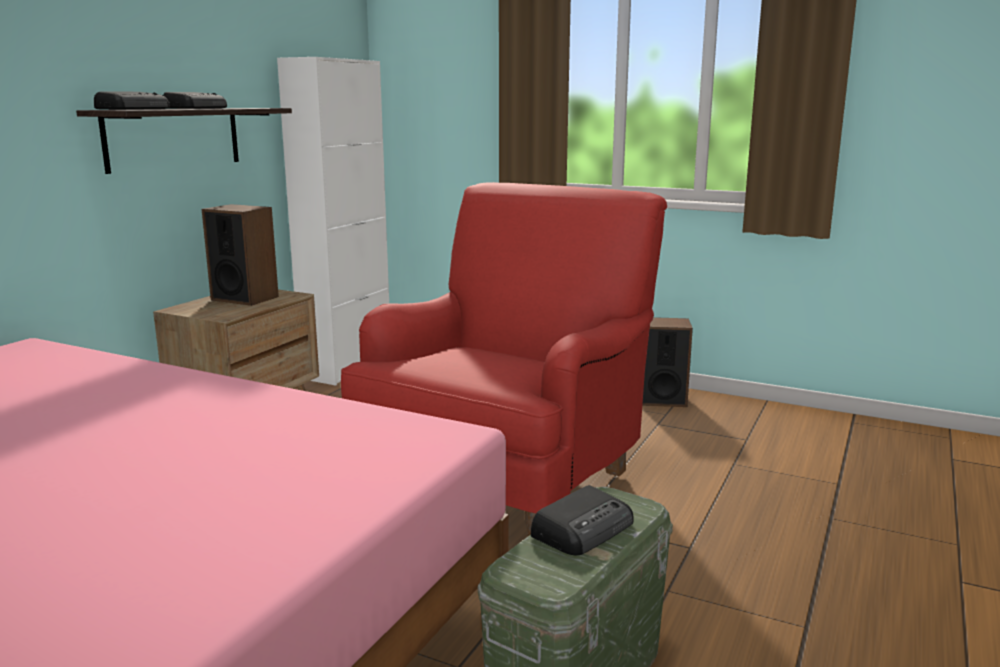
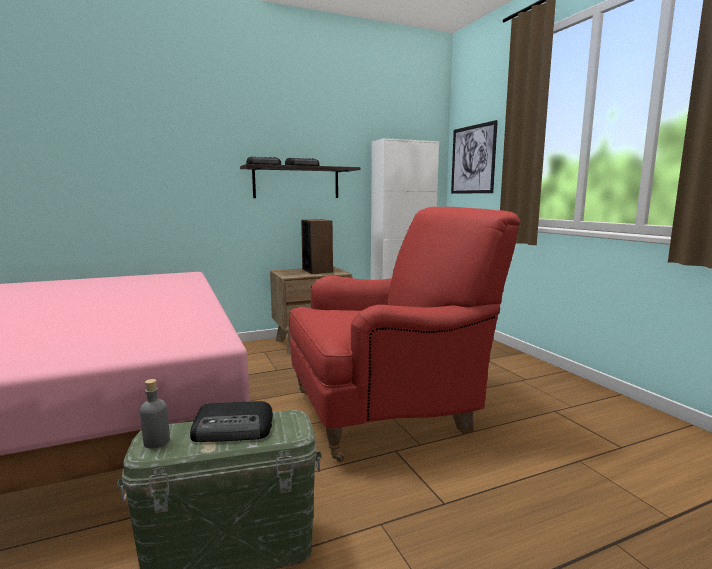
camera: 40 degrees right, 5 degrees down
speaker [642,317,693,407] -> none
none -> grey bottle [140,379,170,449]
none -> picture [451,120,498,194]

